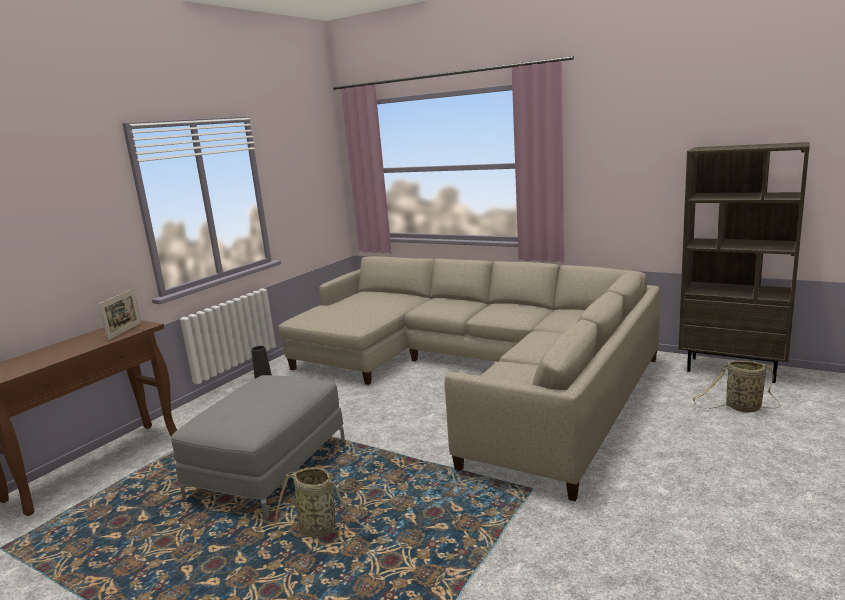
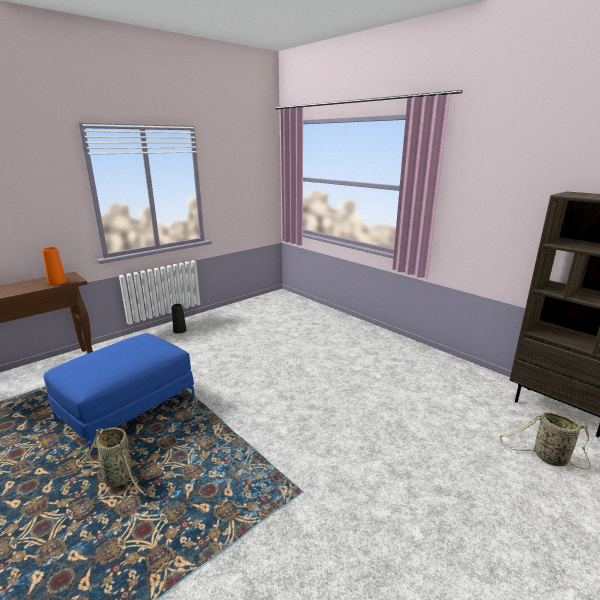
camera: 15 degrees right, 5 degrees up
picture frame [99,289,141,341] -> orange vase [42,247,67,285]
grey ottoman [171,375,345,519] -> blue ottoman [44,333,195,455]
beige sofa [278,256,660,501] -> none

